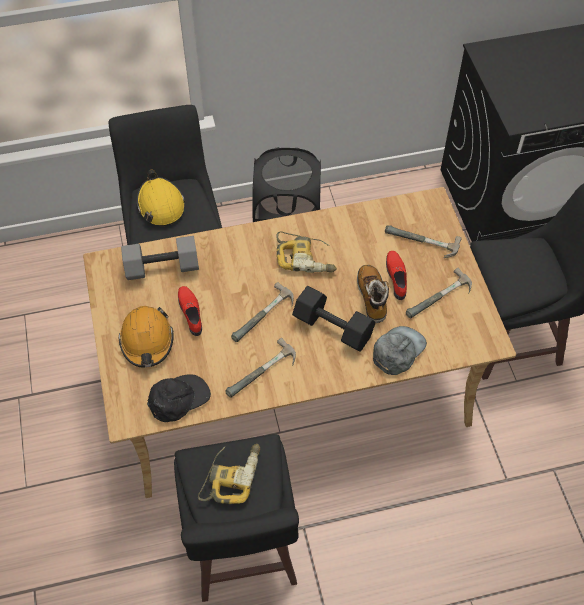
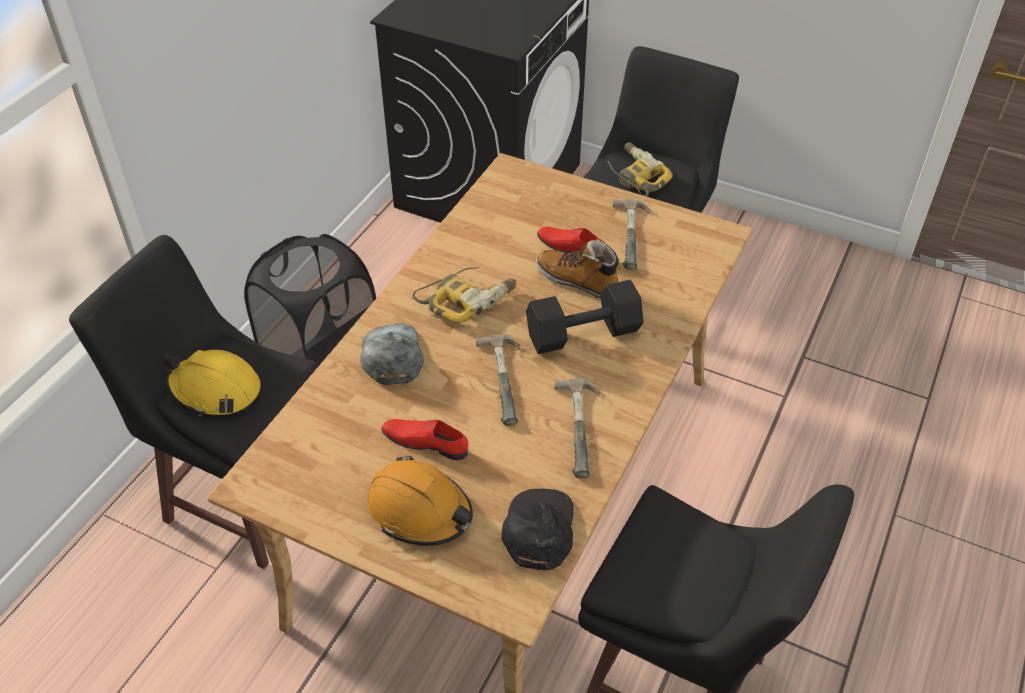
camera: 50 degrees left, 10 degrees down
grey dumbbell [121,236,199,280] -> none
power drill [198,444,260,504] -> power drill moved to [607,142,673,197]
grey cap [373,326,427,375] -> grey cap moved to [360,323,424,385]
hammer [385,225,462,258] -> none

